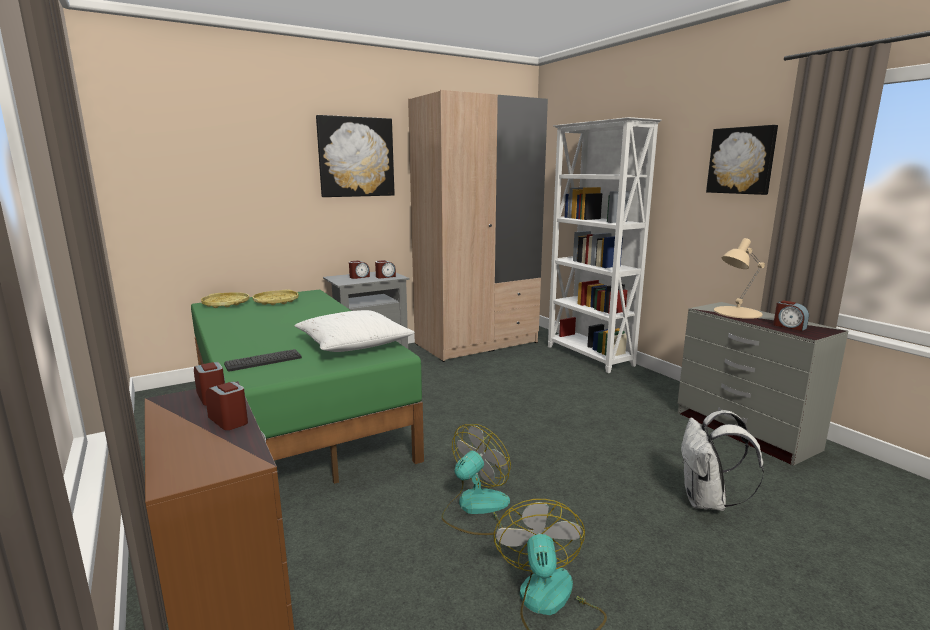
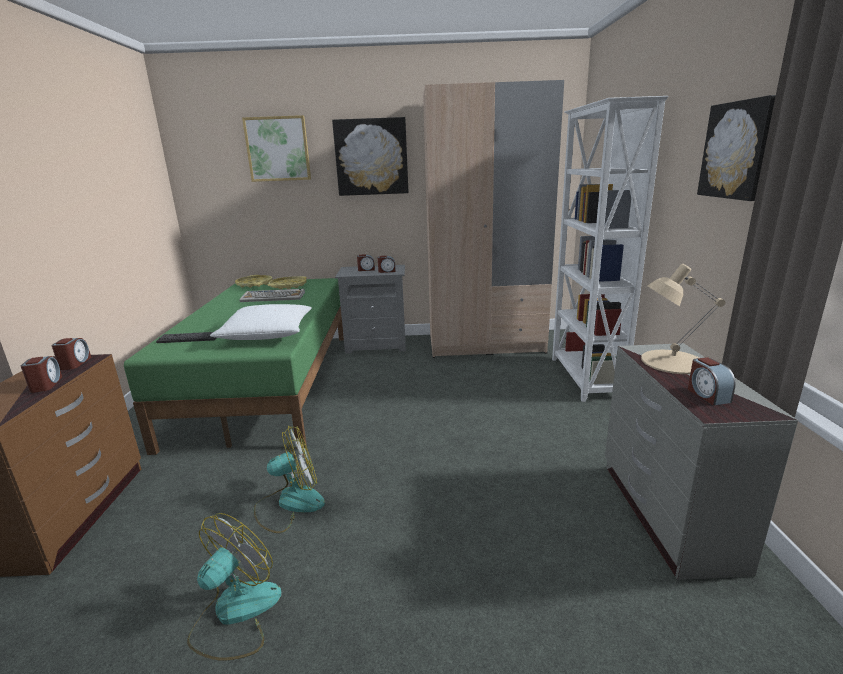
camera: 30 degrees right, 5 degrees up
white backpack [681,410,764,511] -> none
none -> keyboard [239,289,305,302]
none -> picture [242,115,311,182]

